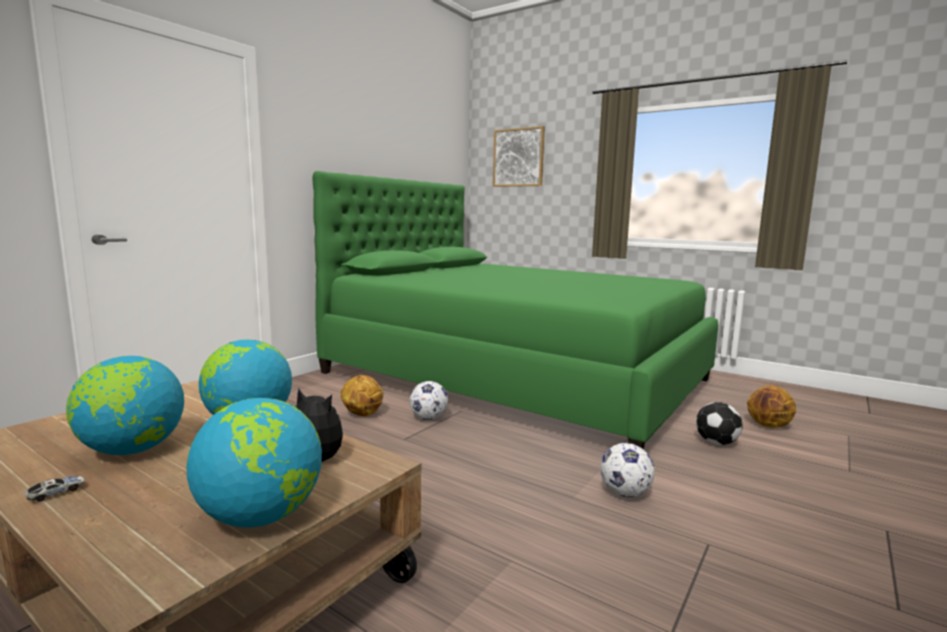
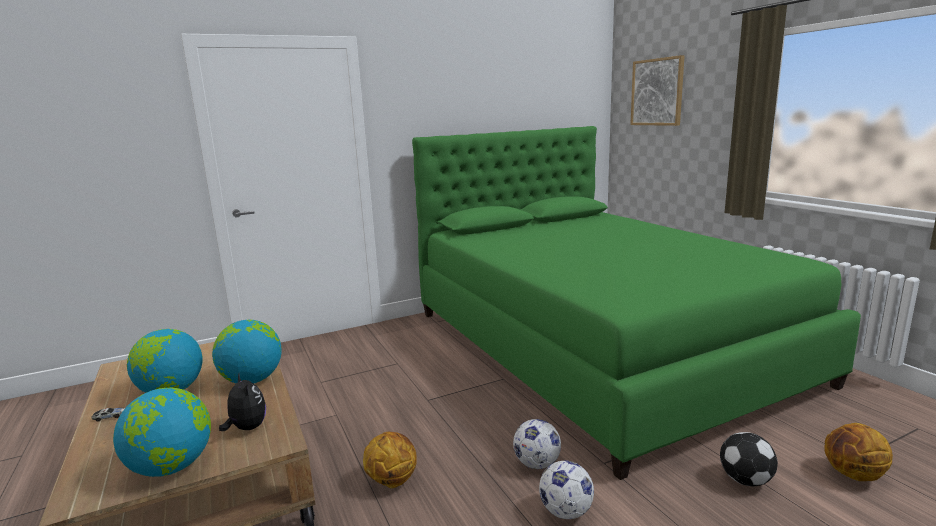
camera: 30 degrees right, 5 degrees up
basketball [340,375,384,416] -> basketball moved to [363,432,417,488]
football [410,381,448,420] -> football moved to [513,419,561,469]

